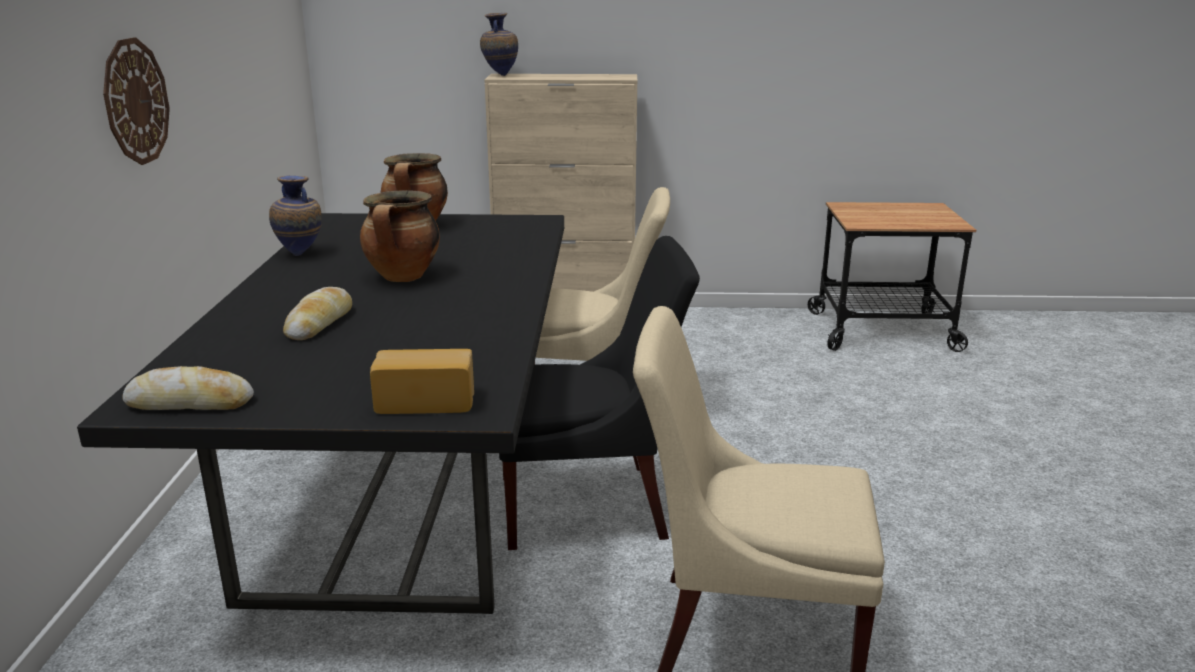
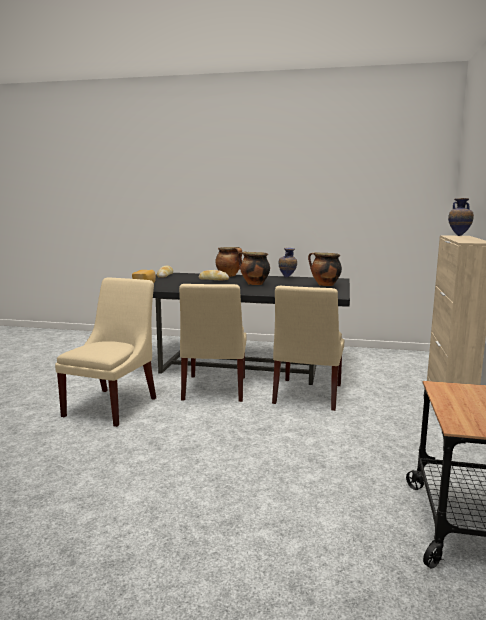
camera: 100 degrees right, 10 degrees down
wall clock [103,37,170,165] -> none
black chair [499,236,700,550] -> beige chair [179,284,247,402]
none -> cooking pot [215,247,242,277]

